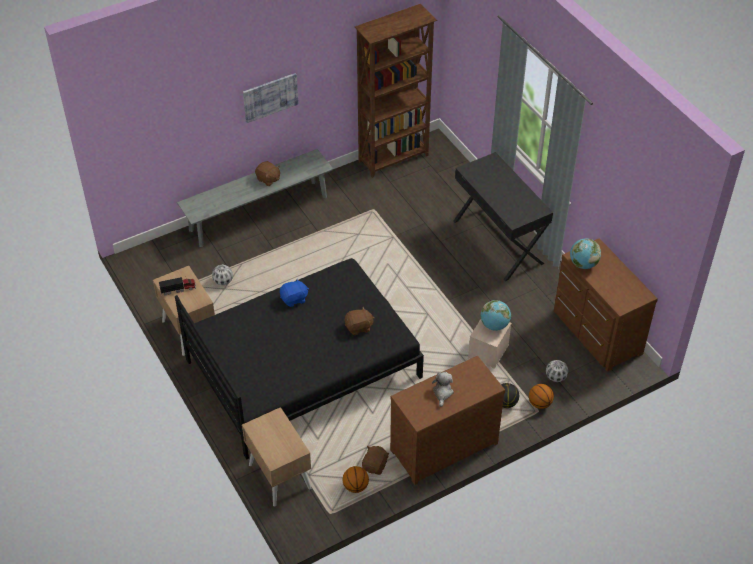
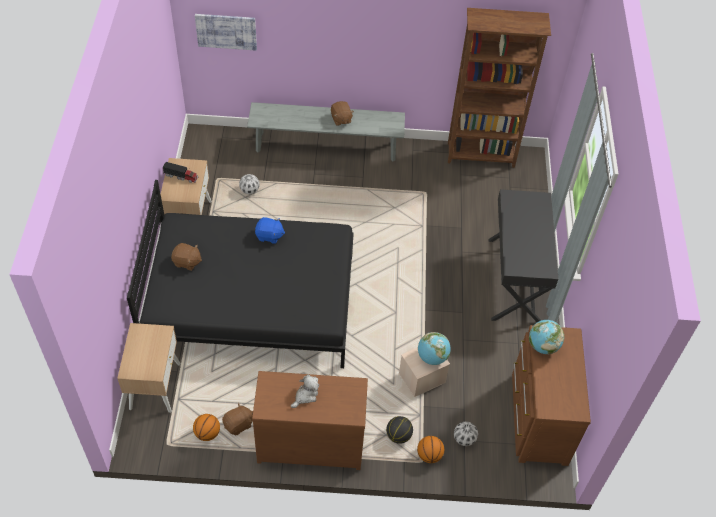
camera: 30 degrees right, 5 degrees up
picture [243,73,298,123] -> picture moved to [195,14,257,51]
brown plush toy [345,306,375,335] -> brown plush toy moved to [171,243,202,271]

